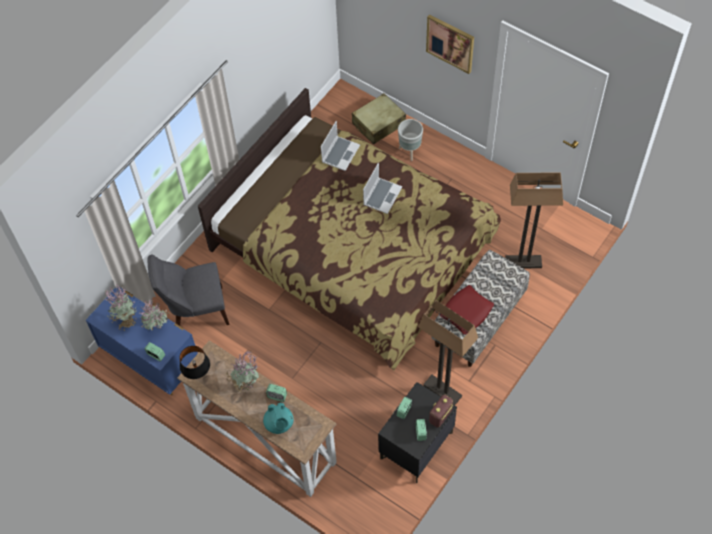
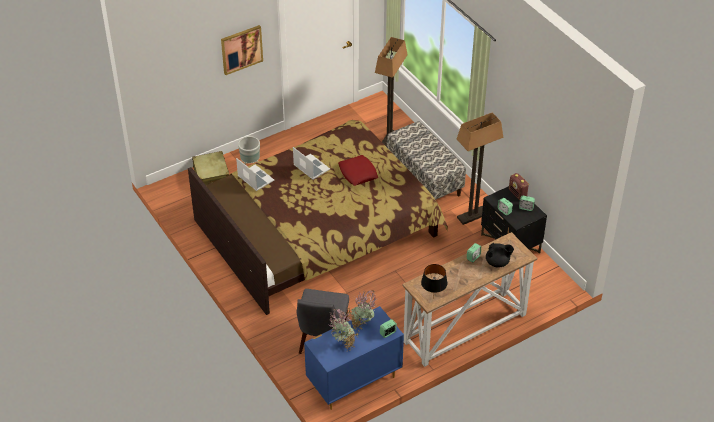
camera: 70 degrees left, 15 degrees down
potted plant [226,351,259,393] -> none
turquoise teapot [263,402,294,434] -> black teapot [486,243,514,268]
red pillow [440,285,494,335] -> red pillow moved to [338,155,378,186]

